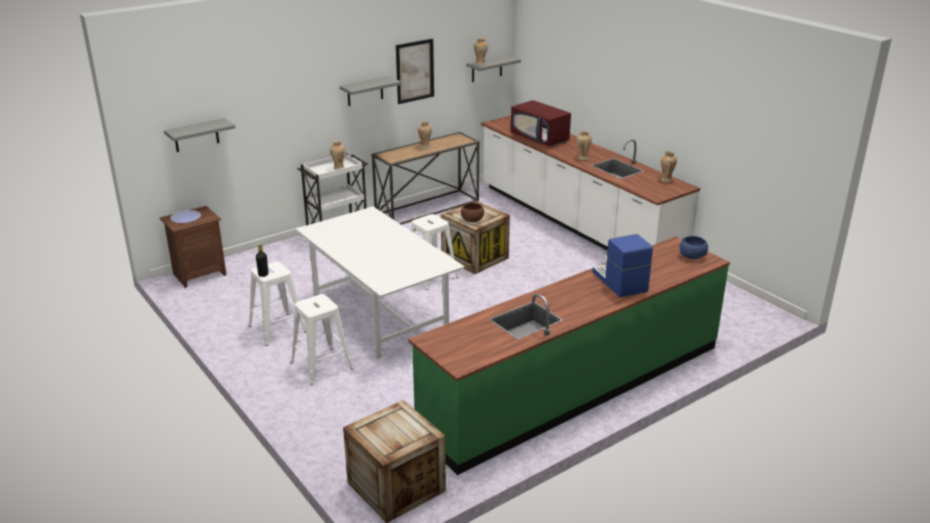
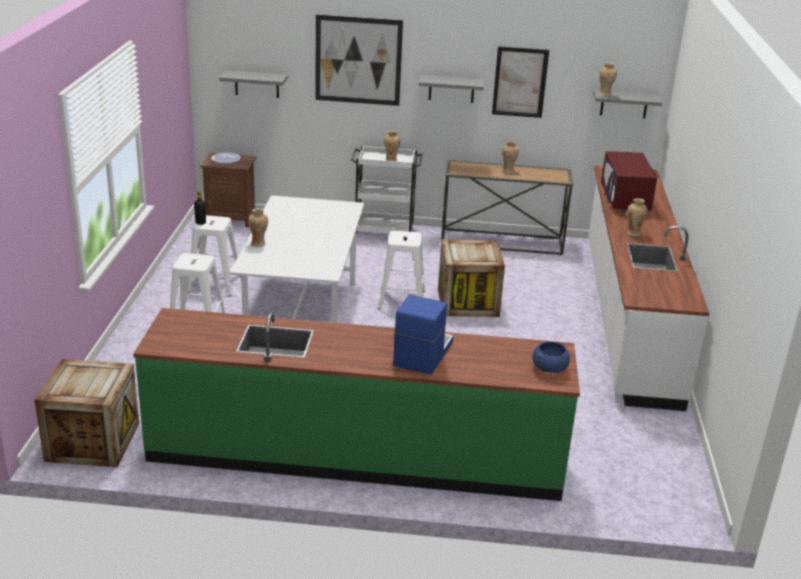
camera: 40 degrees right, 0 degrees up
brown bowl [461,203,484,222] -> none
vase [661,151,677,182] -> vase moved to [248,208,268,247]
none -> picture [315,15,403,106]

